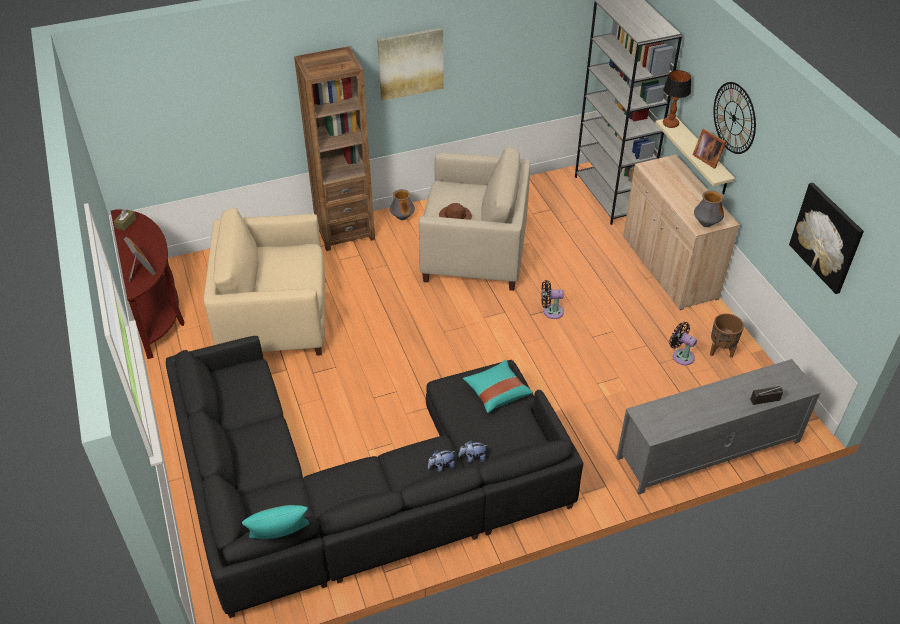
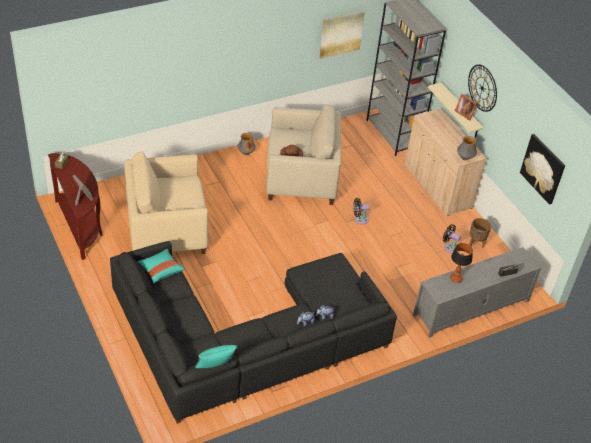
camera: 10 degrees left, 0 degrees up
brown bookcase [294,46,375,251] -> none
picture [377,28,444,101] -> picture moved to [319,11,365,59]
turquoise pillow [463,360,533,413] -> turquoise pillow moved to [137,249,185,284]
table lamp [663,70,691,128] -> table lamp moved to [450,243,473,283]

